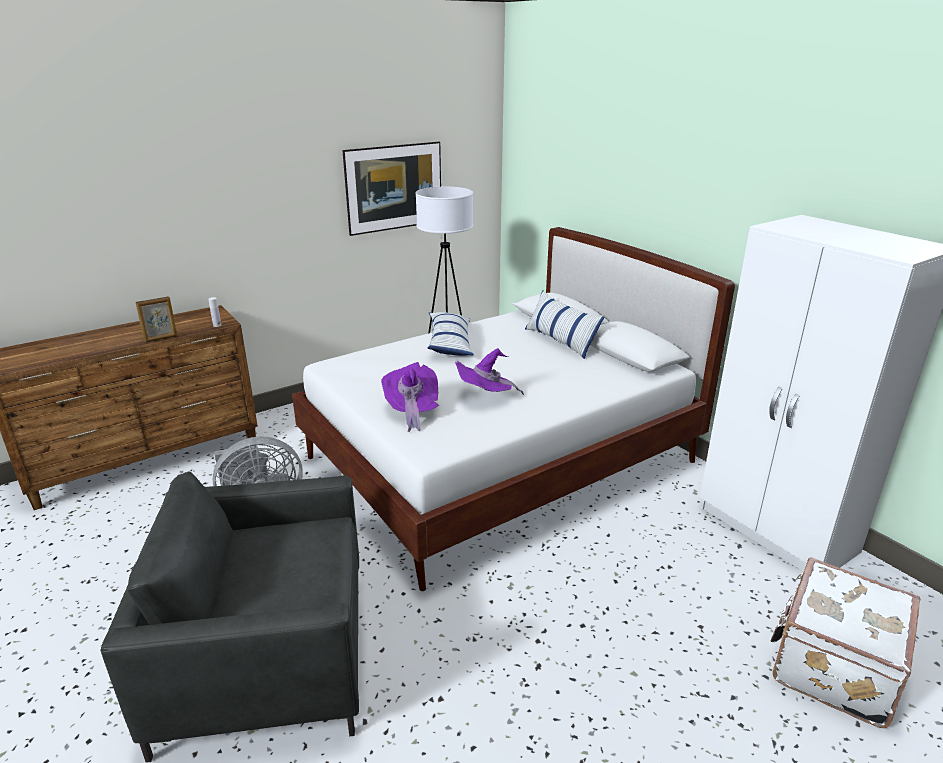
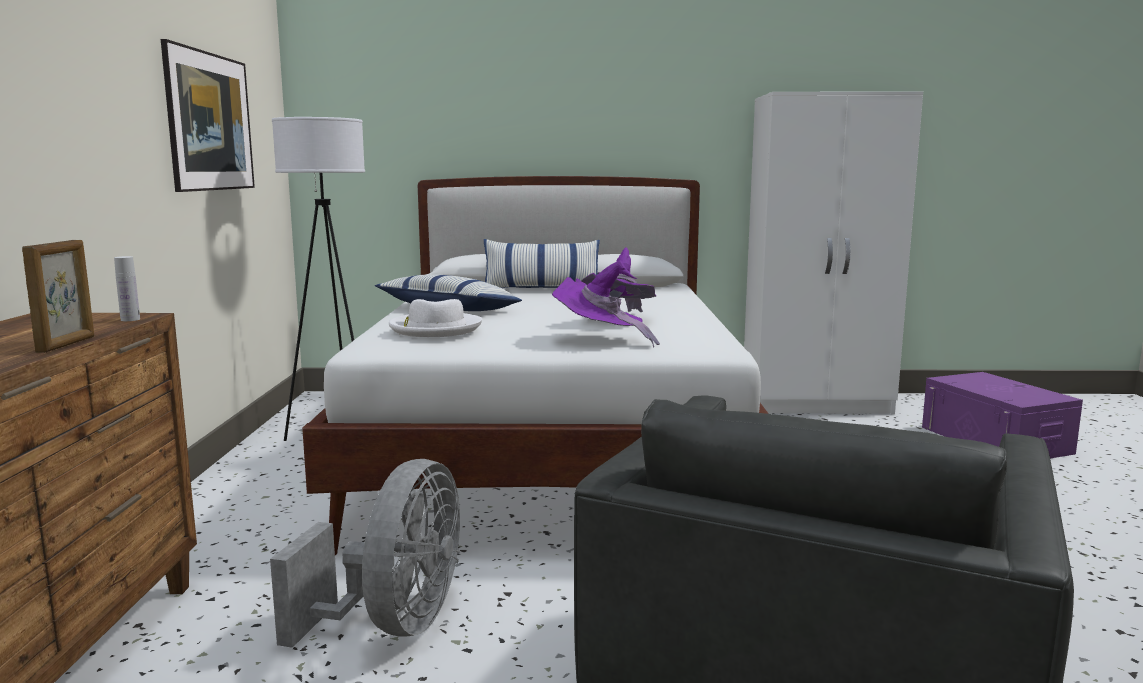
camera: 55 degrees left, 15 degrees down
white suitcase [771,557,920,728] -> purple storage box [922,372,1083,458]
none -> white hat [389,299,482,337]

